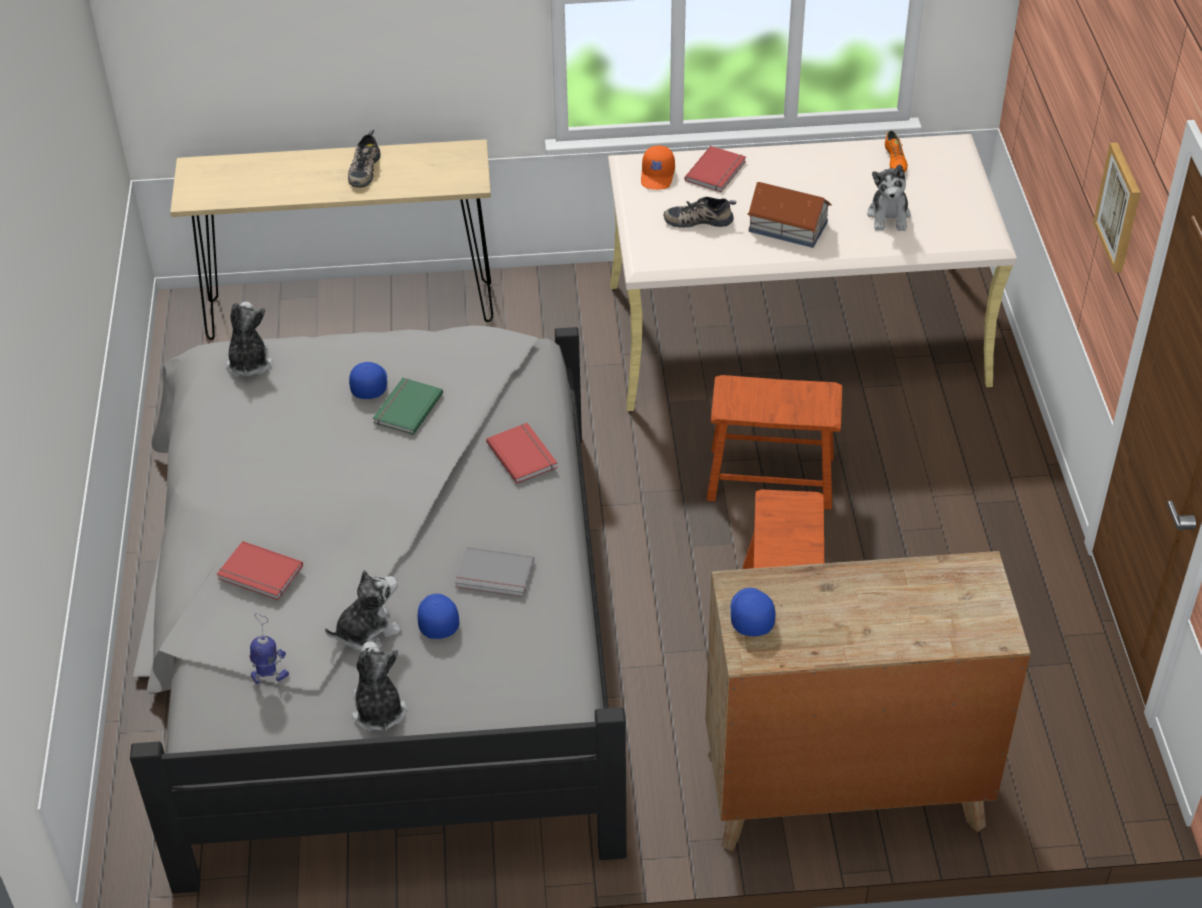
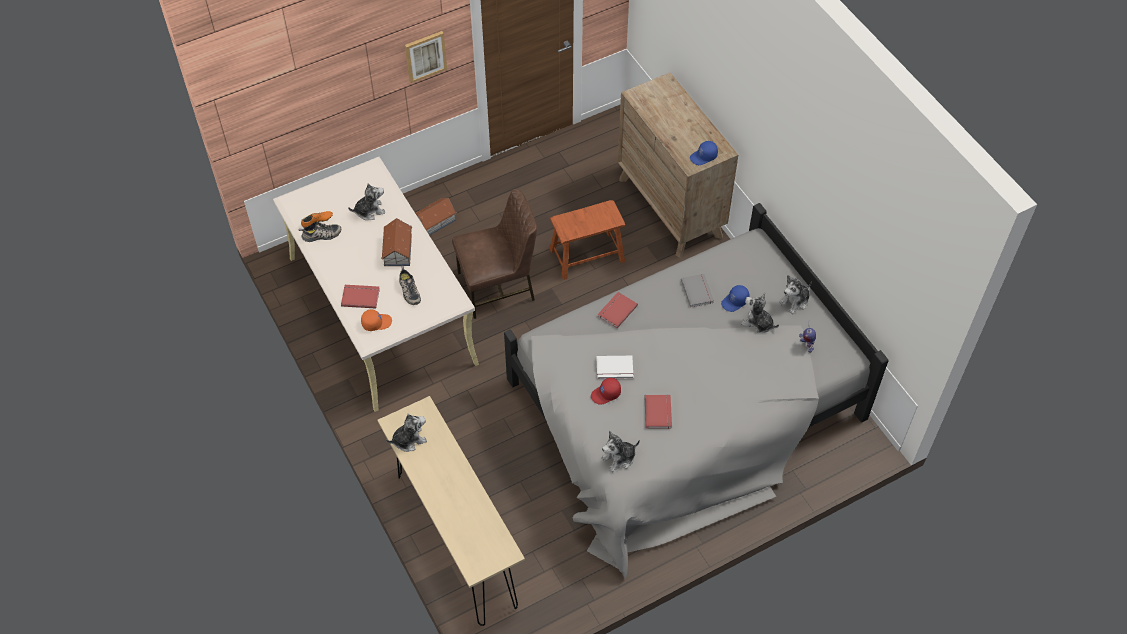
camera: 115 degrees left, 10 degrees up
red book [217,541,303,600] -> red book moved to [644,395,672,429]
shoe [348,129,381,188] -> shoe moved to [299,222,341,242]
blue cap [349,362,387,399] -> red cap [591,378,621,405]
green book [373,377,443,435] -> white book [597,356,634,379]
brown stool [707,375,842,509] -> brown chair [452,189,537,319]
none -> plush toy [386,413,427,452]
none -> toy house [415,198,457,236]

